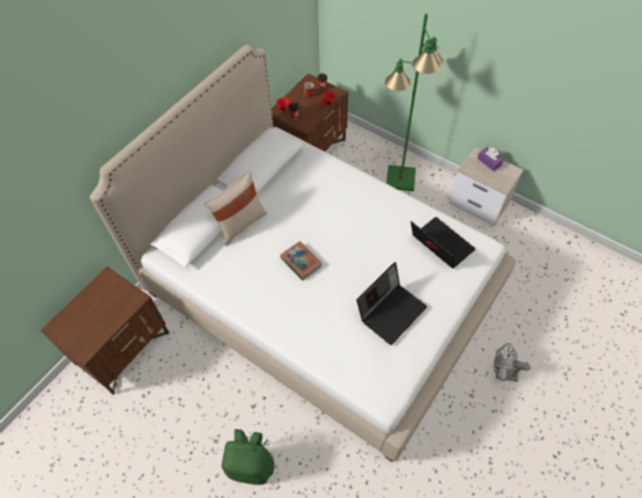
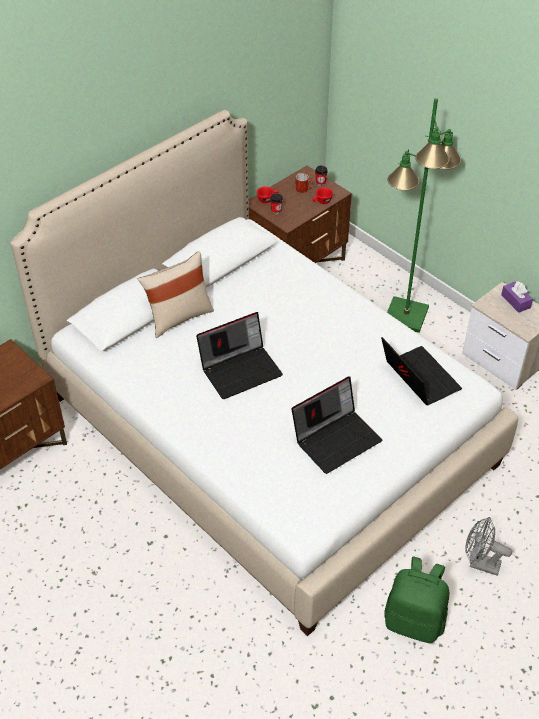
camera: 10 degrees right, 10 degrees down
green backpack [221,429,275,485] -> green backpack moved to [384,557,449,643]
book [280,241,322,280] -> laptop [196,312,283,399]

